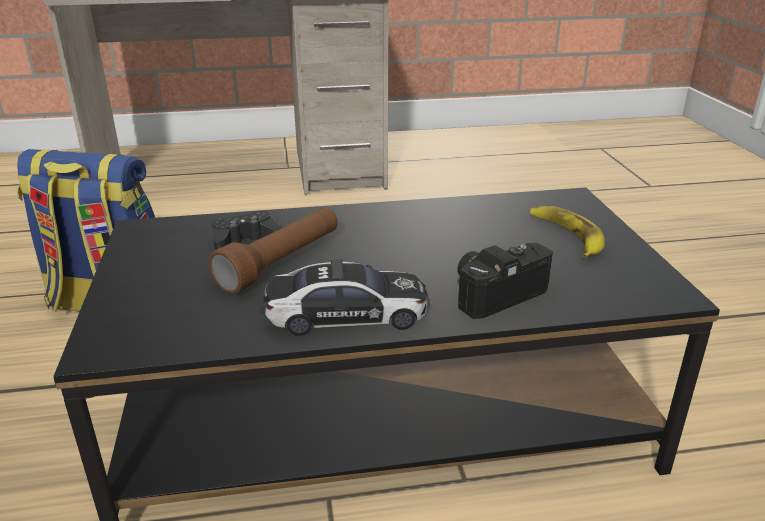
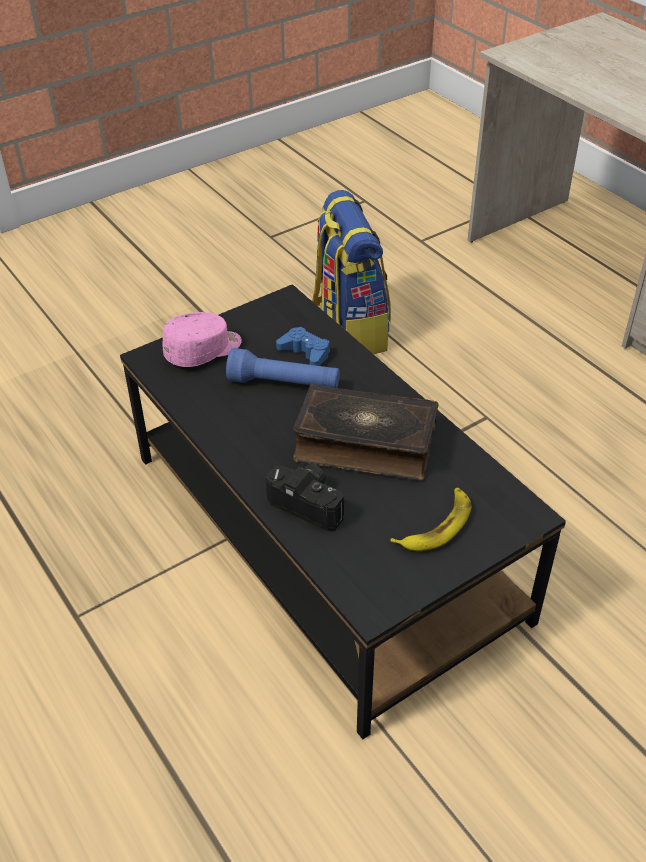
camera: 65 degrees right, 15 degrees up
brown flashlight [209,207,338,294] -> blue flashlight [226,348,340,388]
black game controller [212,211,281,250] -> blue game controller [276,327,330,366]
toy car [261,259,430,336] -> none
none -> pink cap [162,312,242,367]
none -> book [293,383,439,480]

